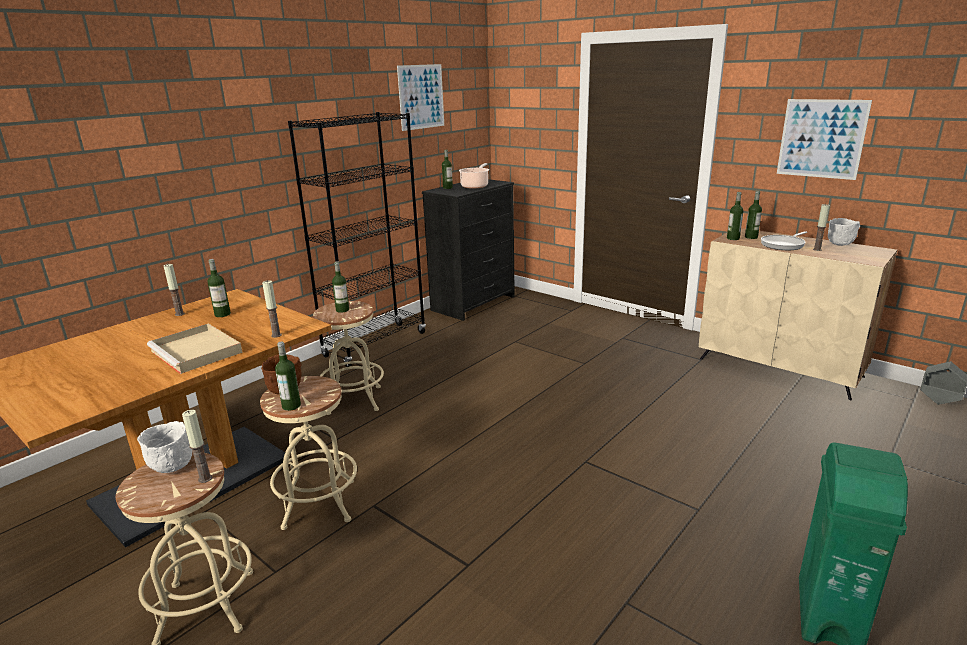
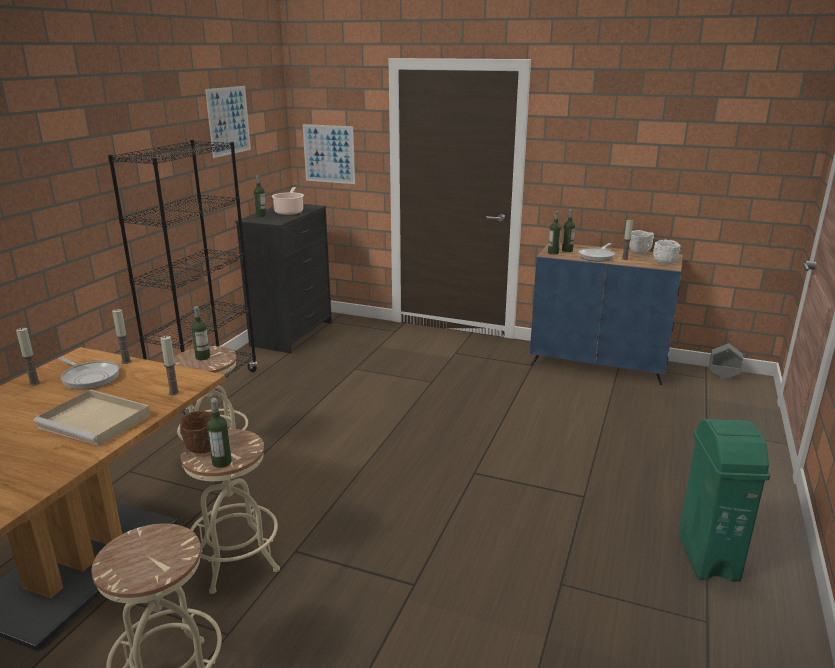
camera: 20 degrees left, 0 degrees up
white bowl [137,421,192,473] -> white bowl moved to [653,239,681,265]
candle [182,410,213,483] -> candle moved to [112,309,131,364]
bottle [207,259,231,317] -> frying pan [58,357,119,390]
beige cabinet [699,228,897,400] -> blue cabinet [530,242,683,385]
picture [777,99,872,180] -> picture moved to [303,124,355,184]

